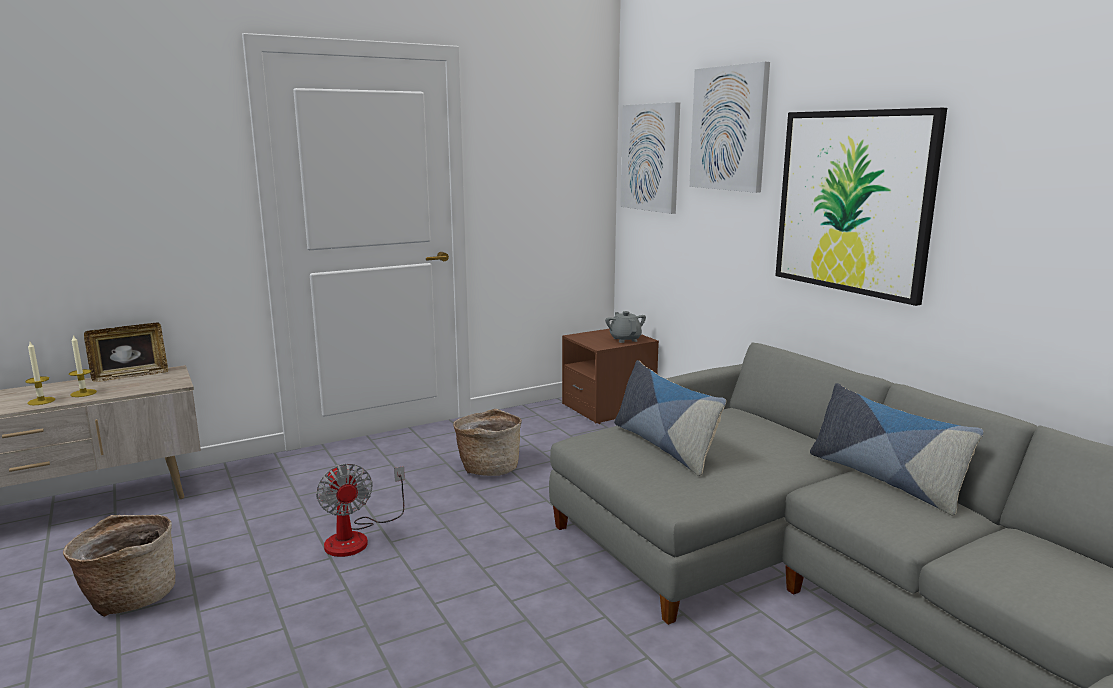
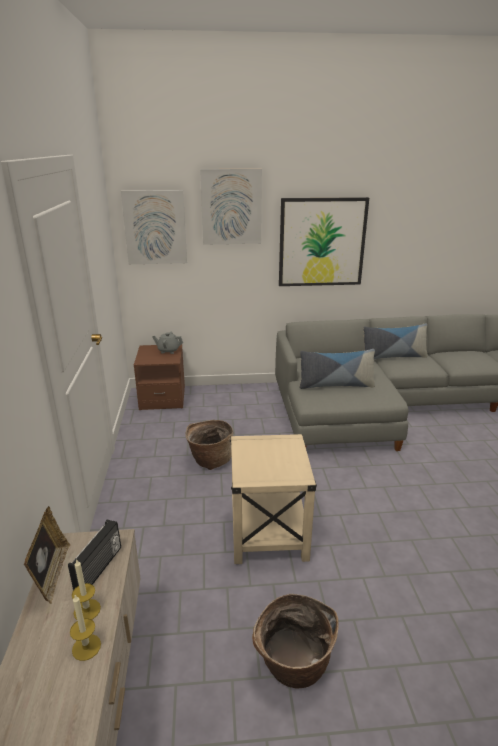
camera: 65 degrees left, 10 degrees up
fan [316,464,405,557] -> beige side table [230,434,317,564]
none -> radio [68,520,121,590]

